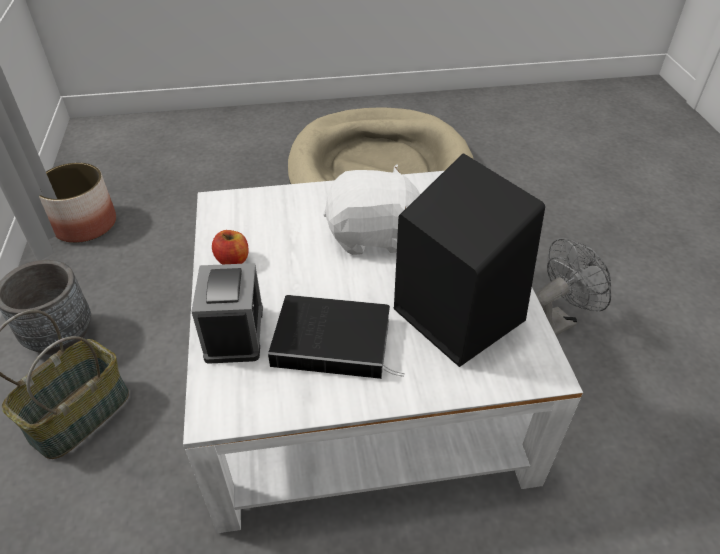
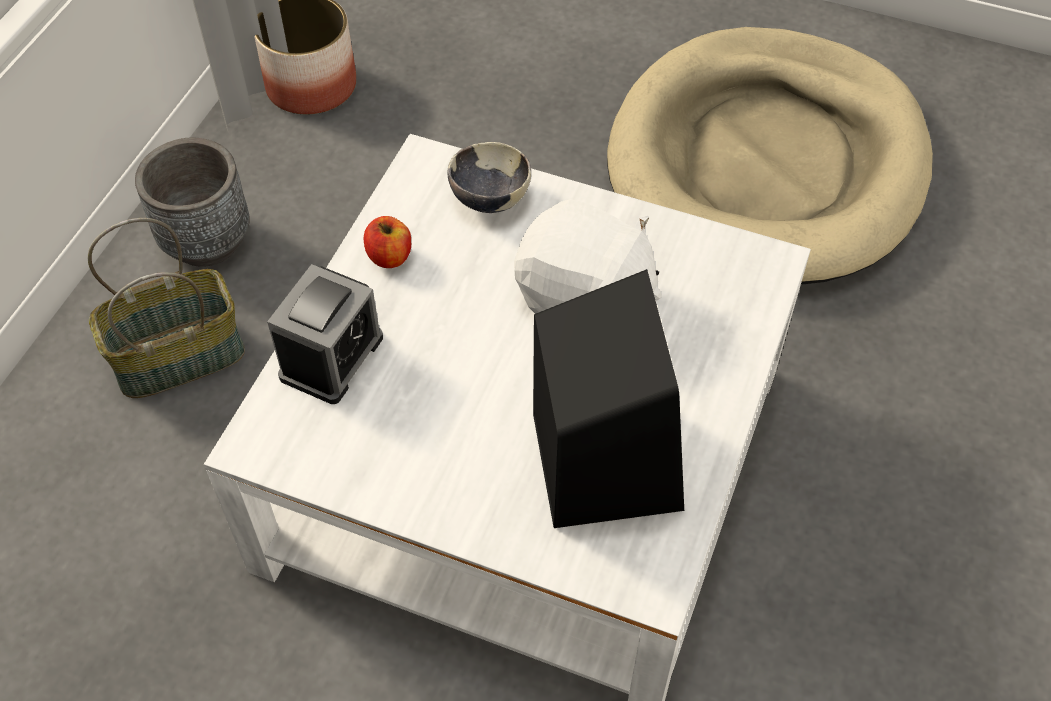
camera: 30 degrees right, 10 degrees up
book [268,295,405,379] -> none
grey fan [536,238,611,336] -> none
none -> bowl [448,142,531,213]

